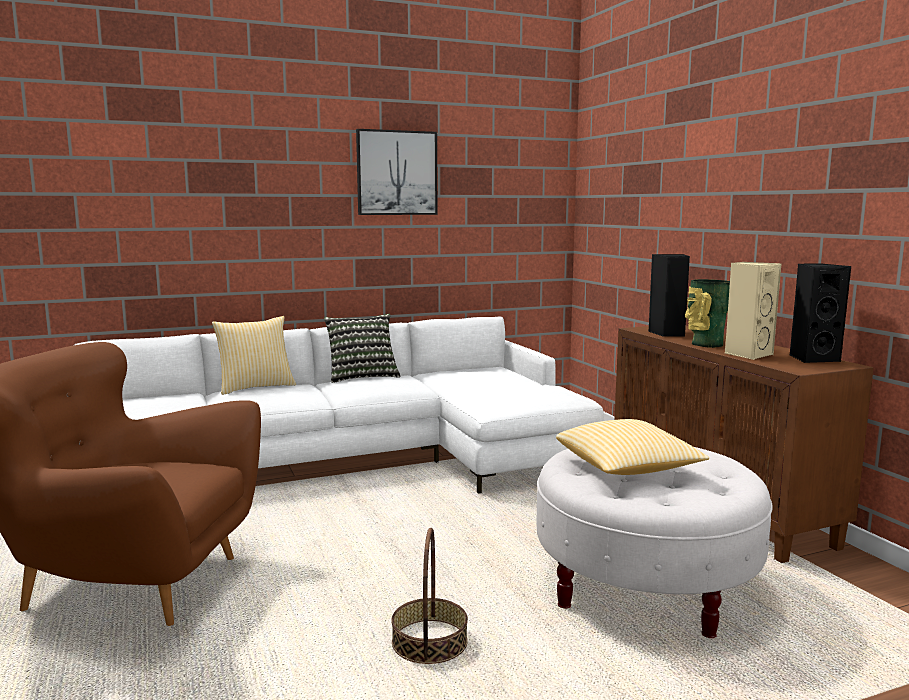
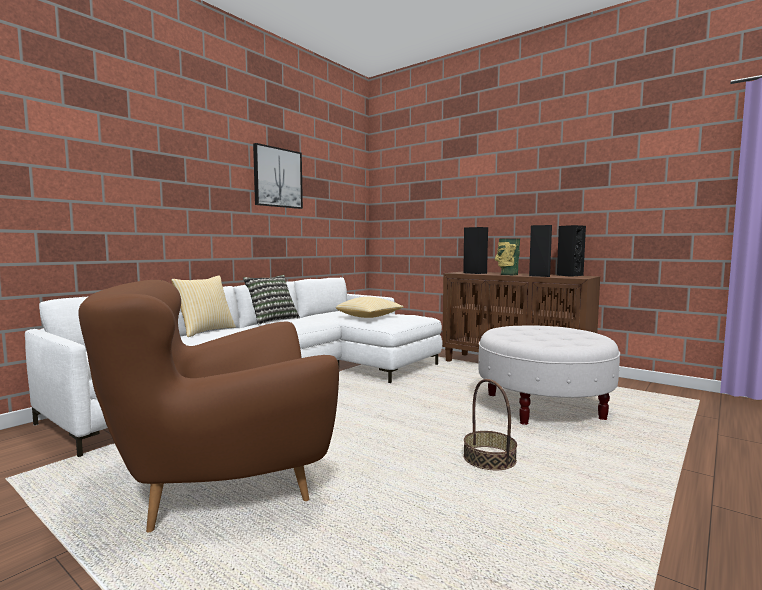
camera: 30 degrees left, 5 degrees down
pillow [556,419,710,475] -> pillow moved to [336,297,404,318]
beige speaker [725,262,782,360] -> black speaker [529,225,552,277]

